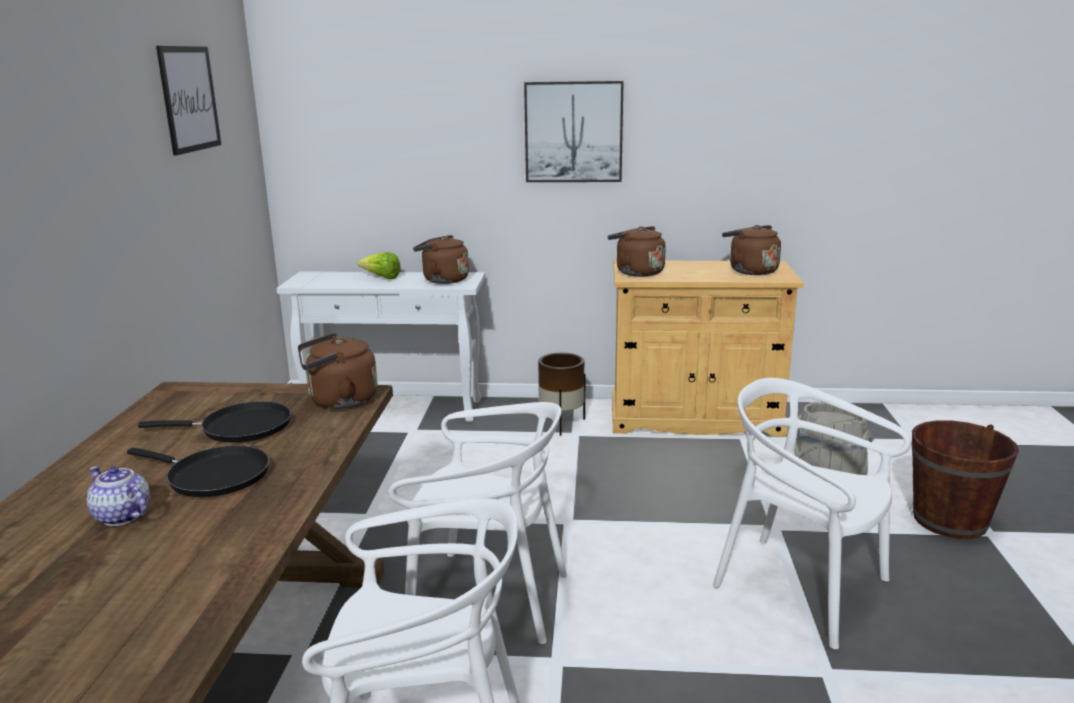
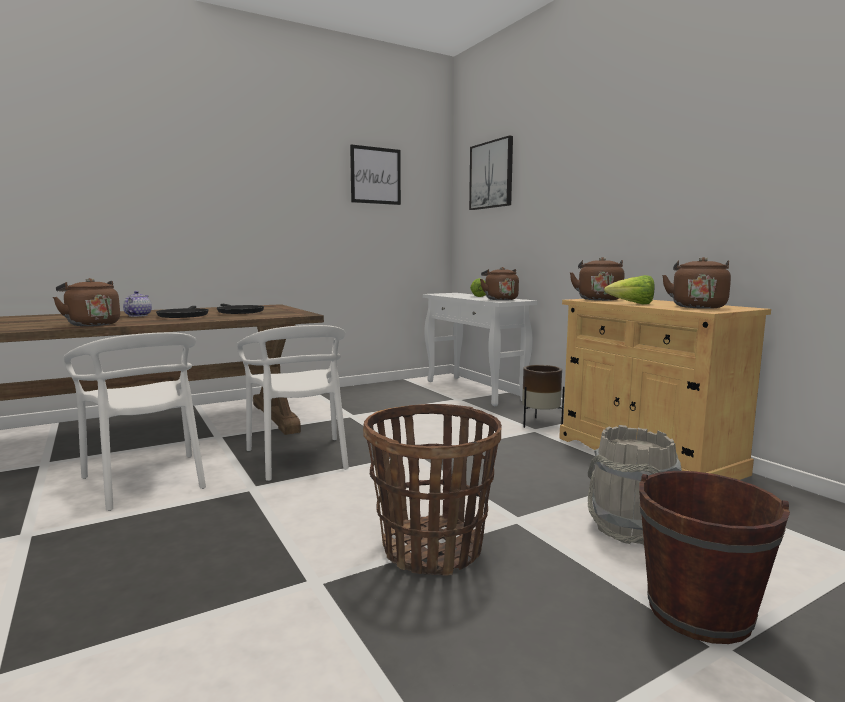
camera: 55 degrees right, 10 degrees down
brown kettle [298,333,377,409] -> brown kettle moved to [53,278,120,326]
picture [524,81,624,182] -> picture moved to [469,135,513,210]
white chair [713,378,911,649] -> basket [363,404,502,576]
none -> lettuce [604,275,655,304]

